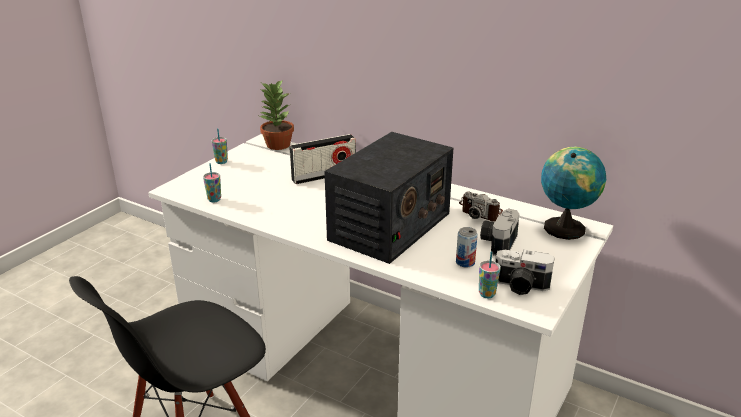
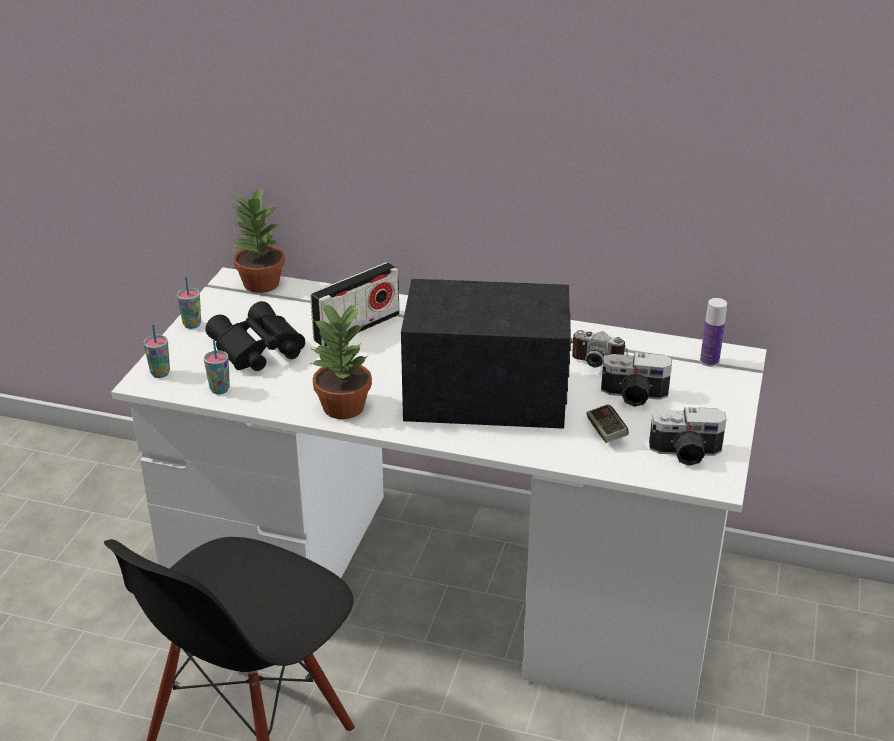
camera: 15 degrees left, 5 degrees up
radio [324,132,453,264] -> radio turned 105 degrees counterclockwise [401,279,571,429]
can [456,227,478,267] -> game controller [586,404,629,443]
cup [479,251,501,298] -> cup moved to [143,324,170,378]
camera [480,209,519,256] -> camera turned 90 degrees counterclockwise [601,352,672,407]
globe [541,147,606,240] -> bottle [700,298,727,367]
none -> black binoculars [205,301,305,371]
none -> potted plant [310,303,372,419]

